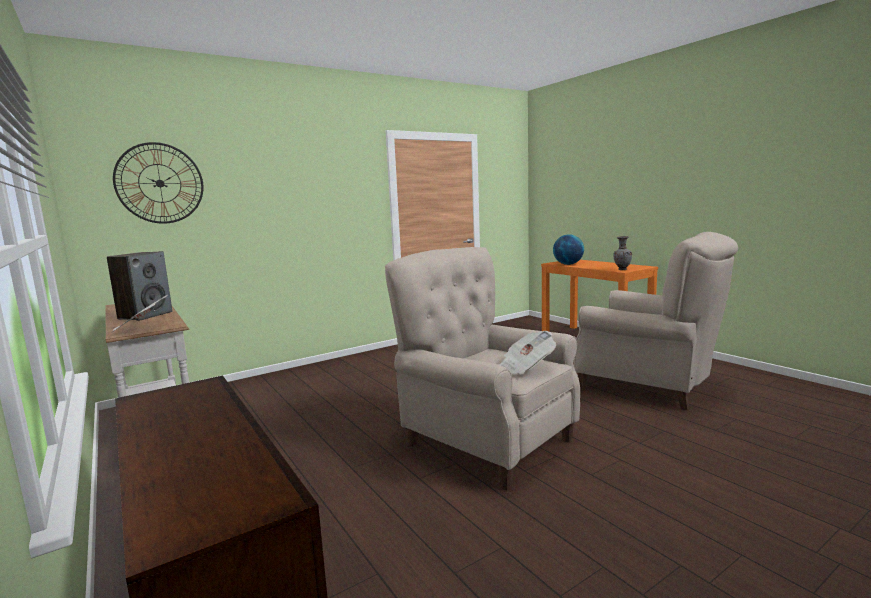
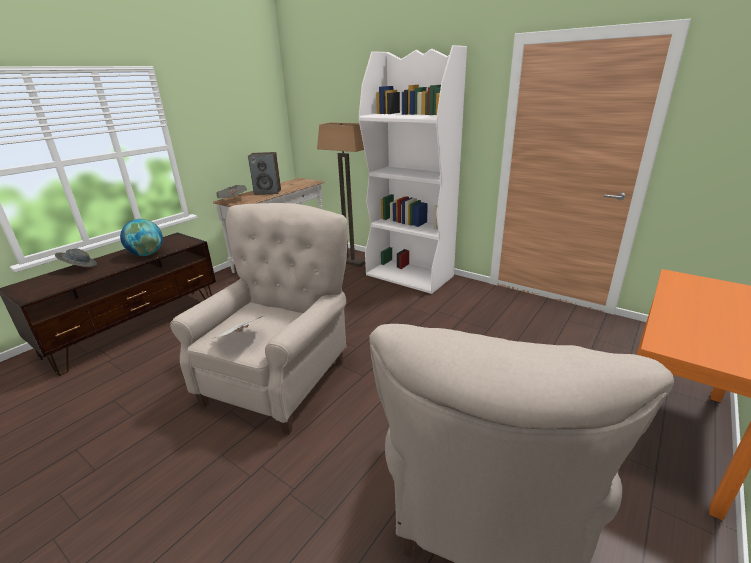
camera: 70 degrees right, 15 degrees up
wall clock [113,142,203,224] -> none
globe [553,234,584,265] -> globe moved to [120,219,163,256]
grey vase [613,236,632,270] -> none
none -> grey hat [55,249,97,267]
none -> floor lamp [317,123,365,267]
none -> white bookcase [359,45,467,294]

